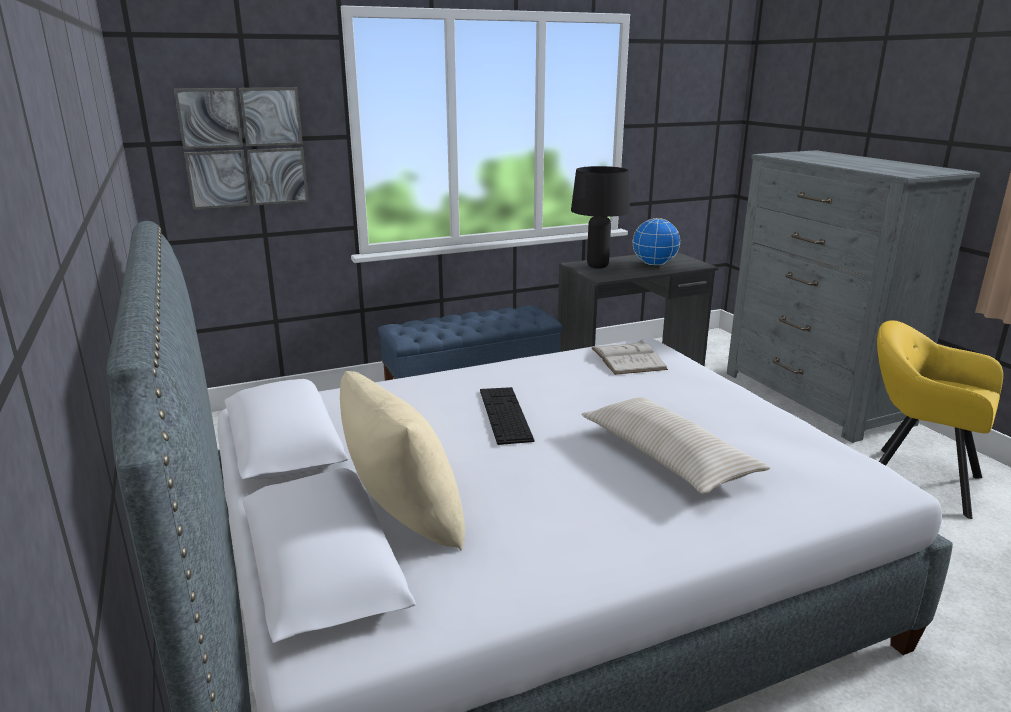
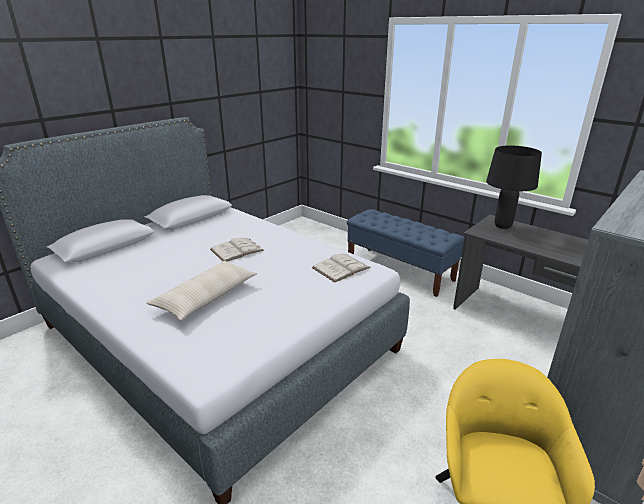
camera: 65 degrees right, 5 degrees up
picture [174,87,309,210] -> none
beige pillow [340,371,465,551] -> none
keyboard [480,387,535,445] -> white book [210,238,264,262]
globe [633,218,680,266] -> none

